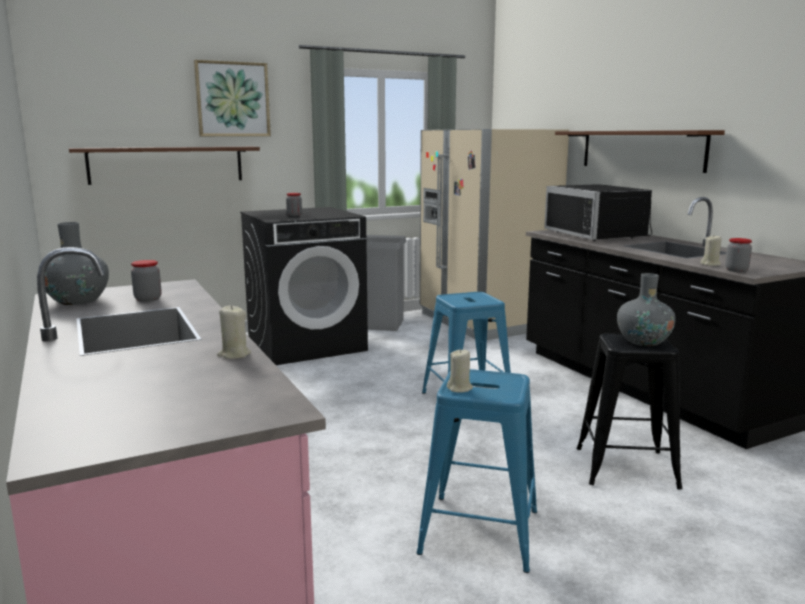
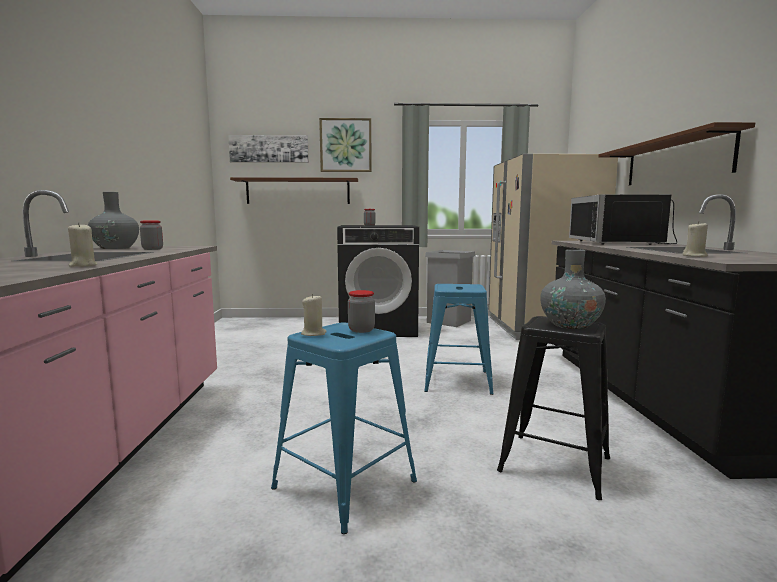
camera: 25 degrees right, 5 degrees down
jar [725,238,752,272] -> jar moved to [348,290,375,333]
none -> picture [228,135,309,163]

